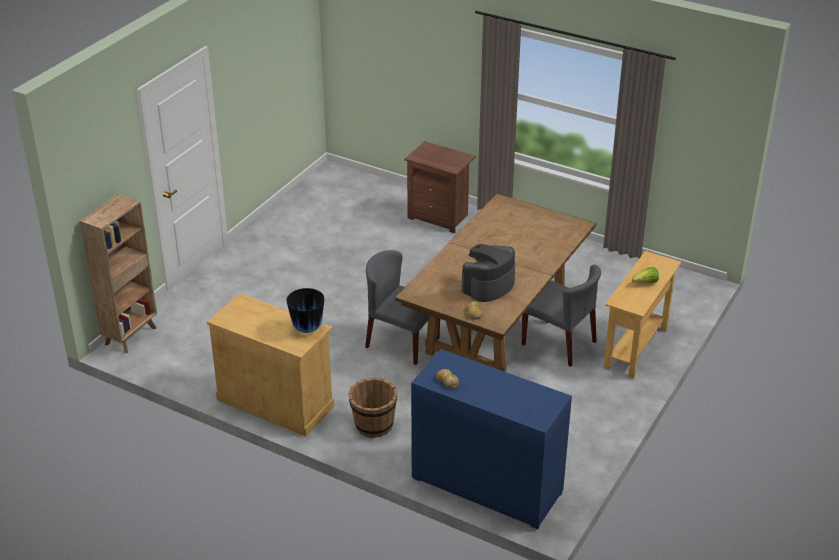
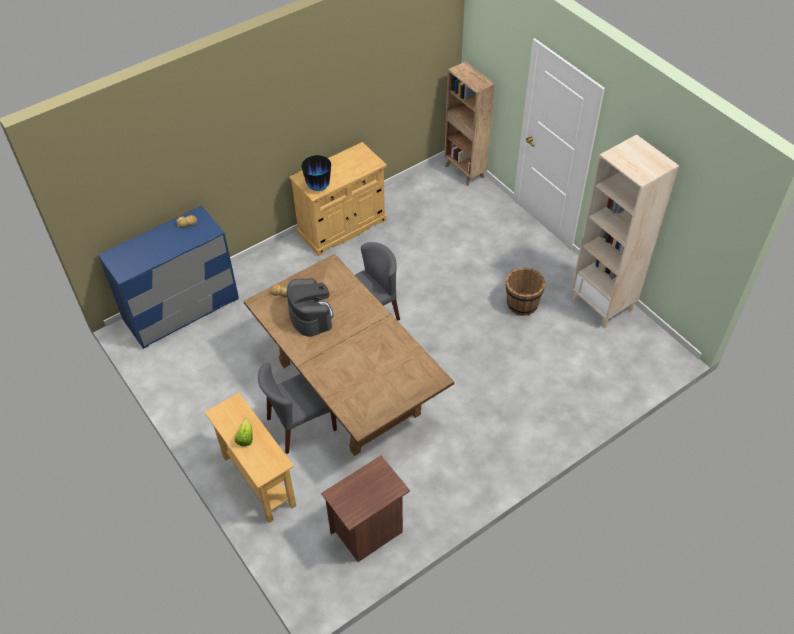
camera: 115 degrees right, 15 degrees up
brown bucket [348,378,397,438] -> brown bucket moved to [505,267,545,316]
brown nightstand [404,141,476,233] -> brown nightstand moved to [321,455,410,562]
none -> beige bookcase [571,134,679,328]

